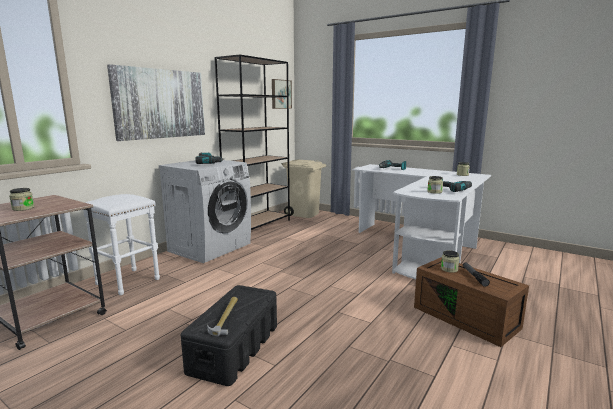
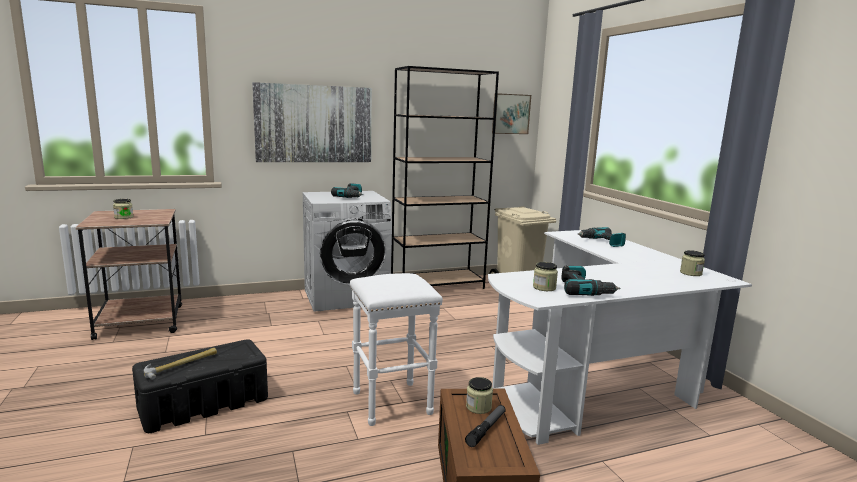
camera: 35 degrees right, 0 degrees up
white stool [83,194,160,295] -> white stool moved to [350,273,443,426]

